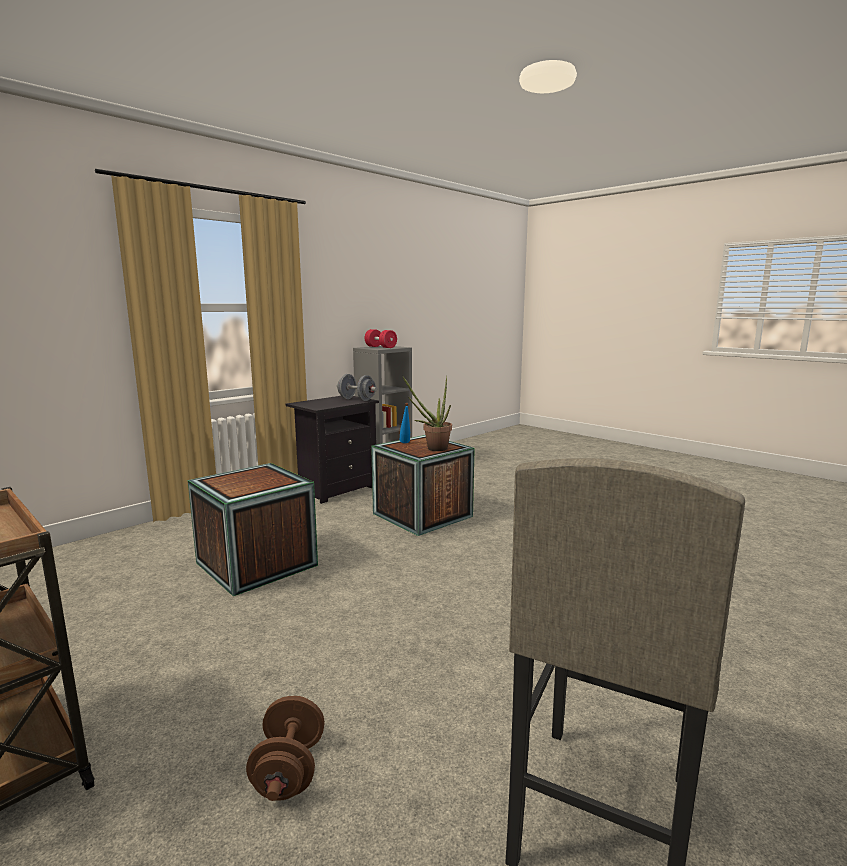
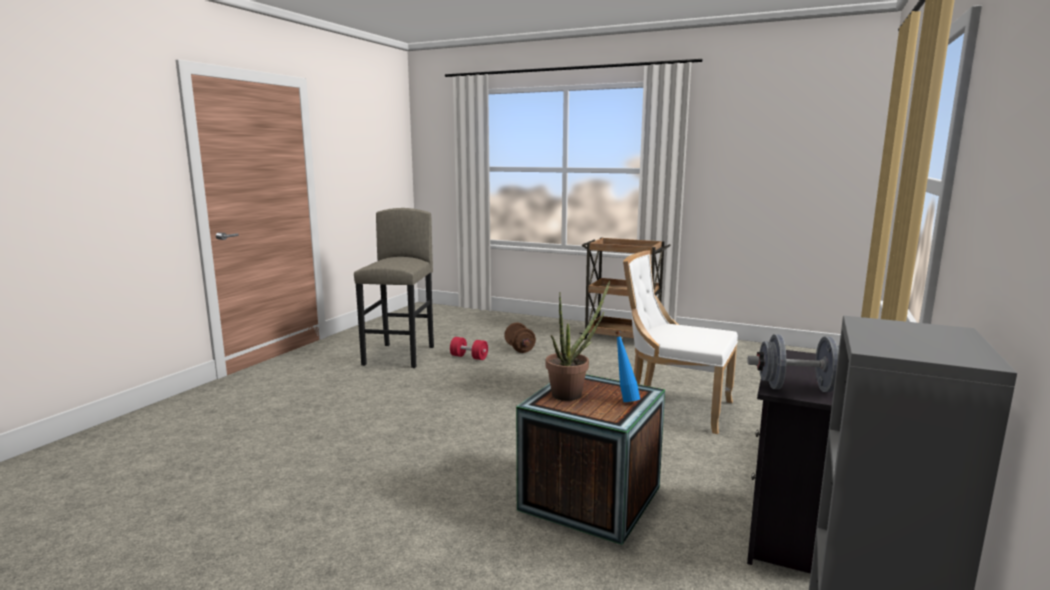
camera: 160 degrees right, 0 degrees up
crate [188,463,318,596] -> white chair [623,250,738,434]
red dumbbell [365,329,397,348] -> red dumbbell moved to [450,337,488,360]

